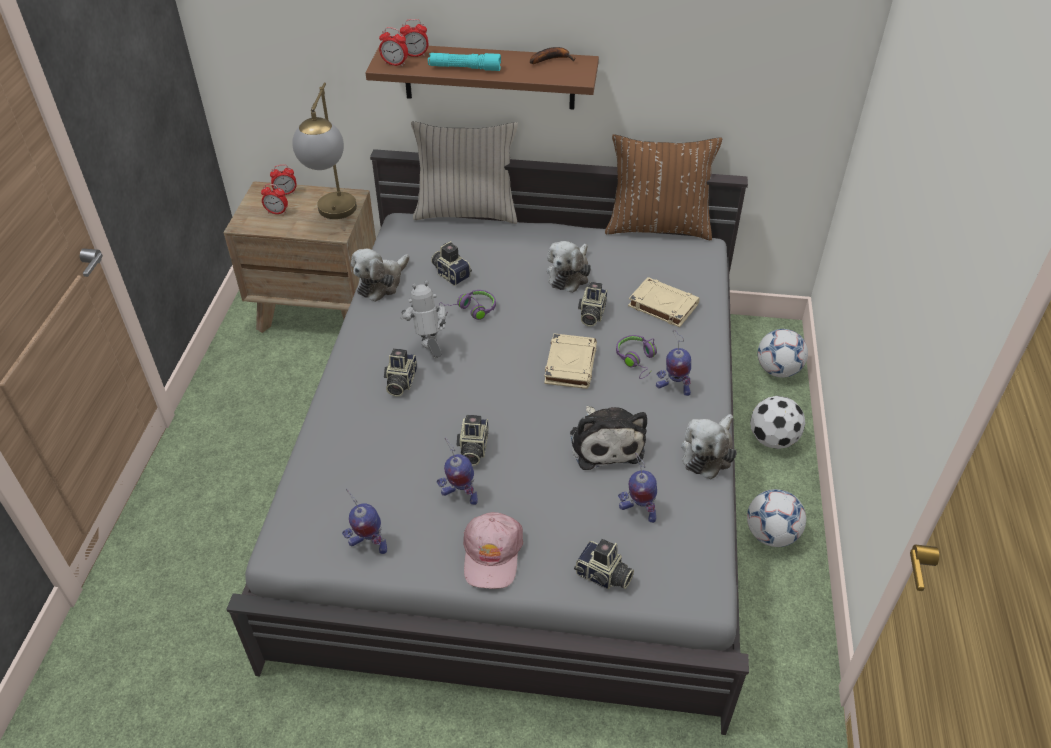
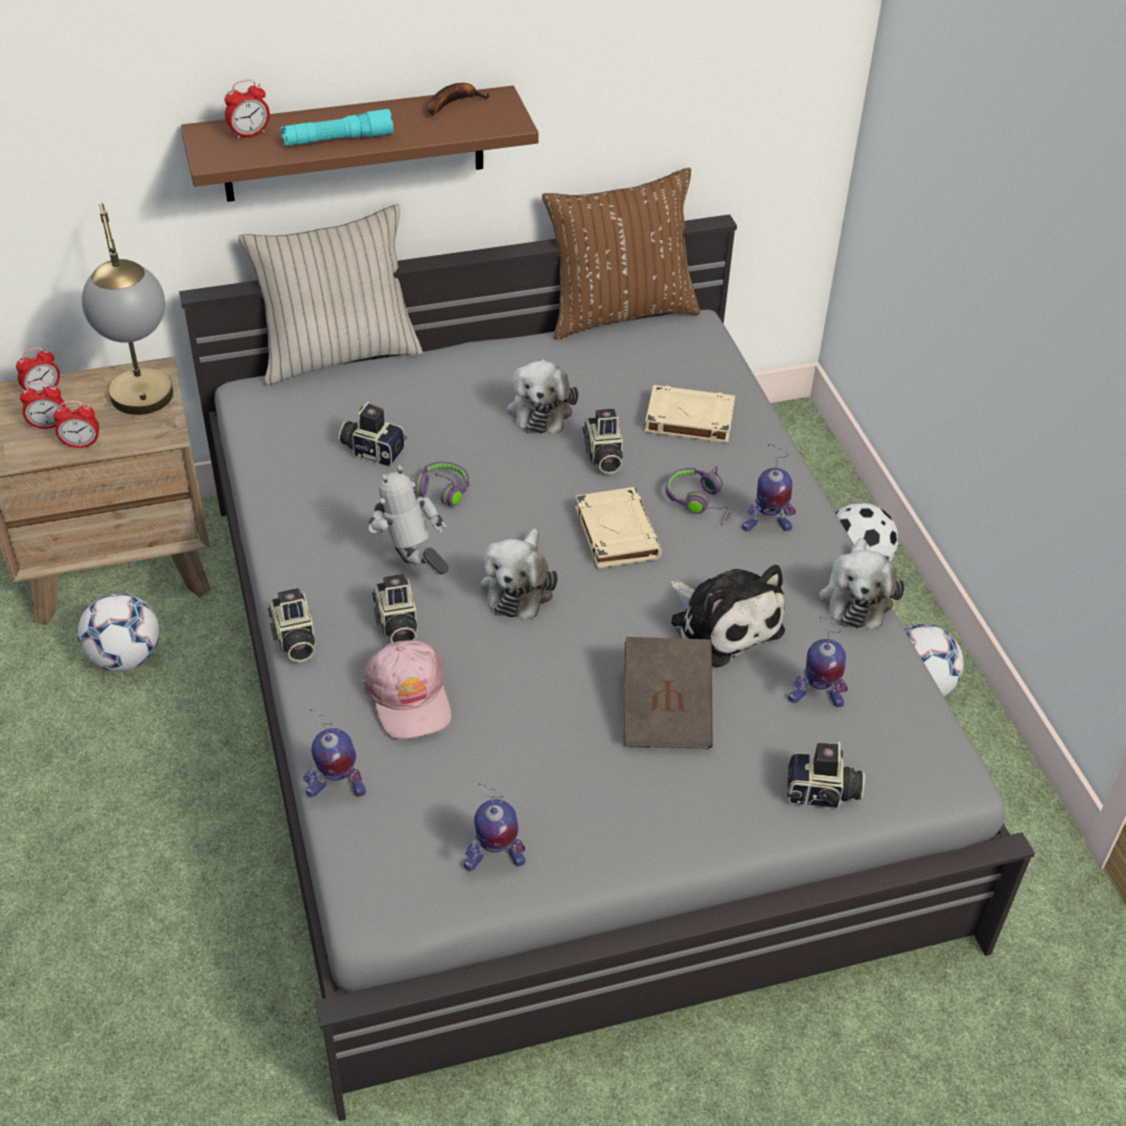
camera: 25 degrees left, 0 degrees up
plush toy [351,249,410,302] -> plush toy moved to [480,528,558,620]
alarm clock [379,27,408,67] -> alarm clock moved to [53,401,99,448]
toy robot [437,438,478,505] -> toy robot moved to [303,709,366,797]
camera [457,415,488,466] -> camera moved to [268,588,316,662]
pink cap [463,512,523,589] -> pink cap moved to [362,640,451,739]
football [758,329,808,378] -> football moved to [78,593,159,672]
none -> brown book [624,637,713,749]

